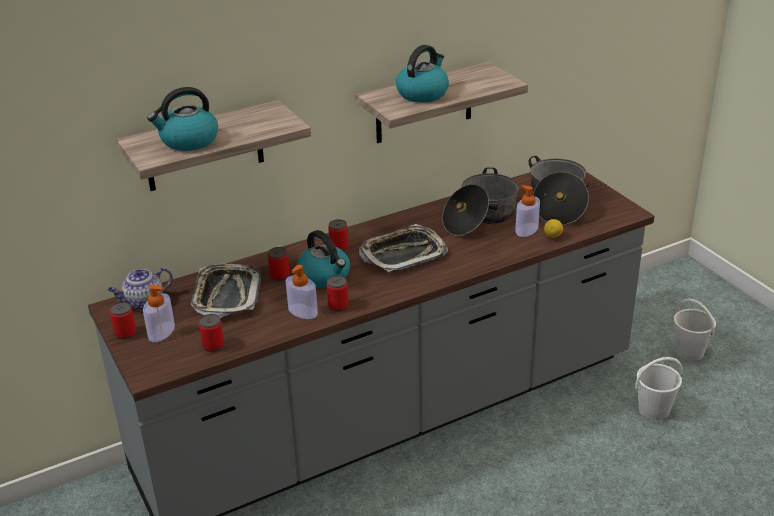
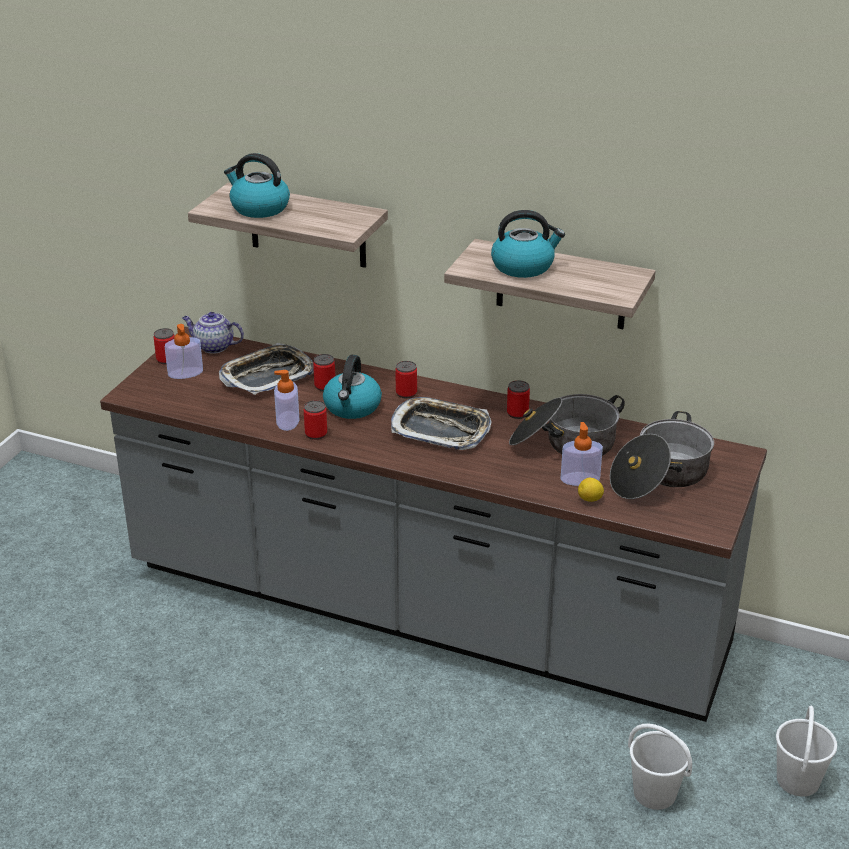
camera: 50 degrees right, 0 degrees up
can [199,314,224,352] -> can moved to [507,380,530,419]

